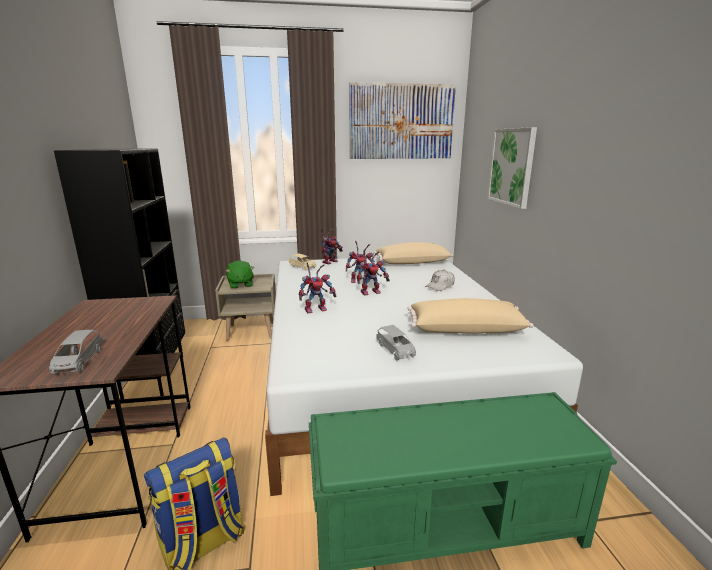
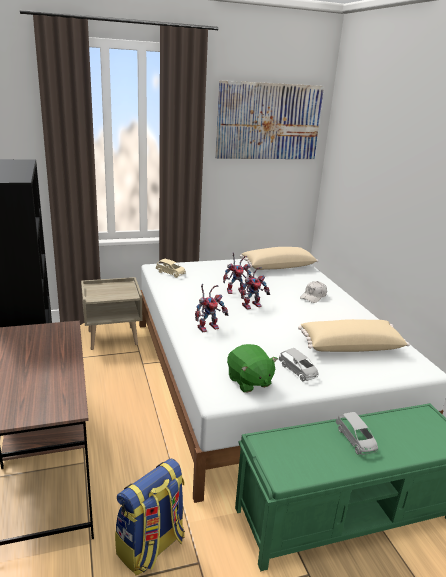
camera: 10 degrees left, 5 degrees up
grey toy car [49,330,103,374] -> grey toy car moved to [336,412,378,455]
green plush toy [226,261,254,289] -> green plush toy moved to [227,344,278,393]
toy robot [321,228,343,265] -> none
picture [487,127,537,209] -> none

